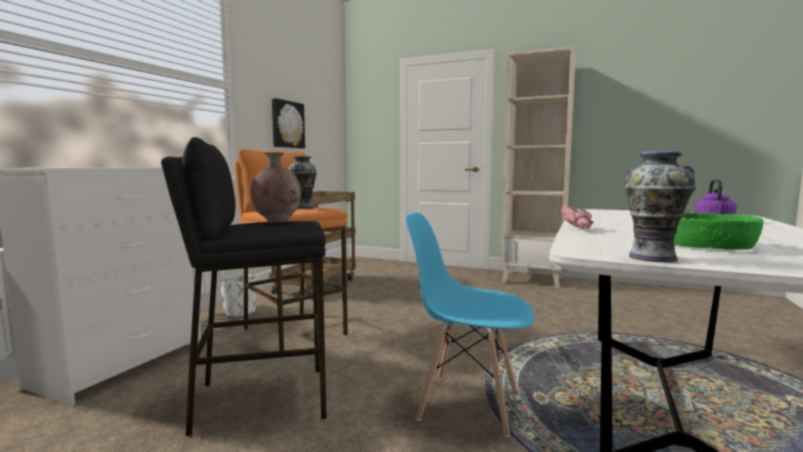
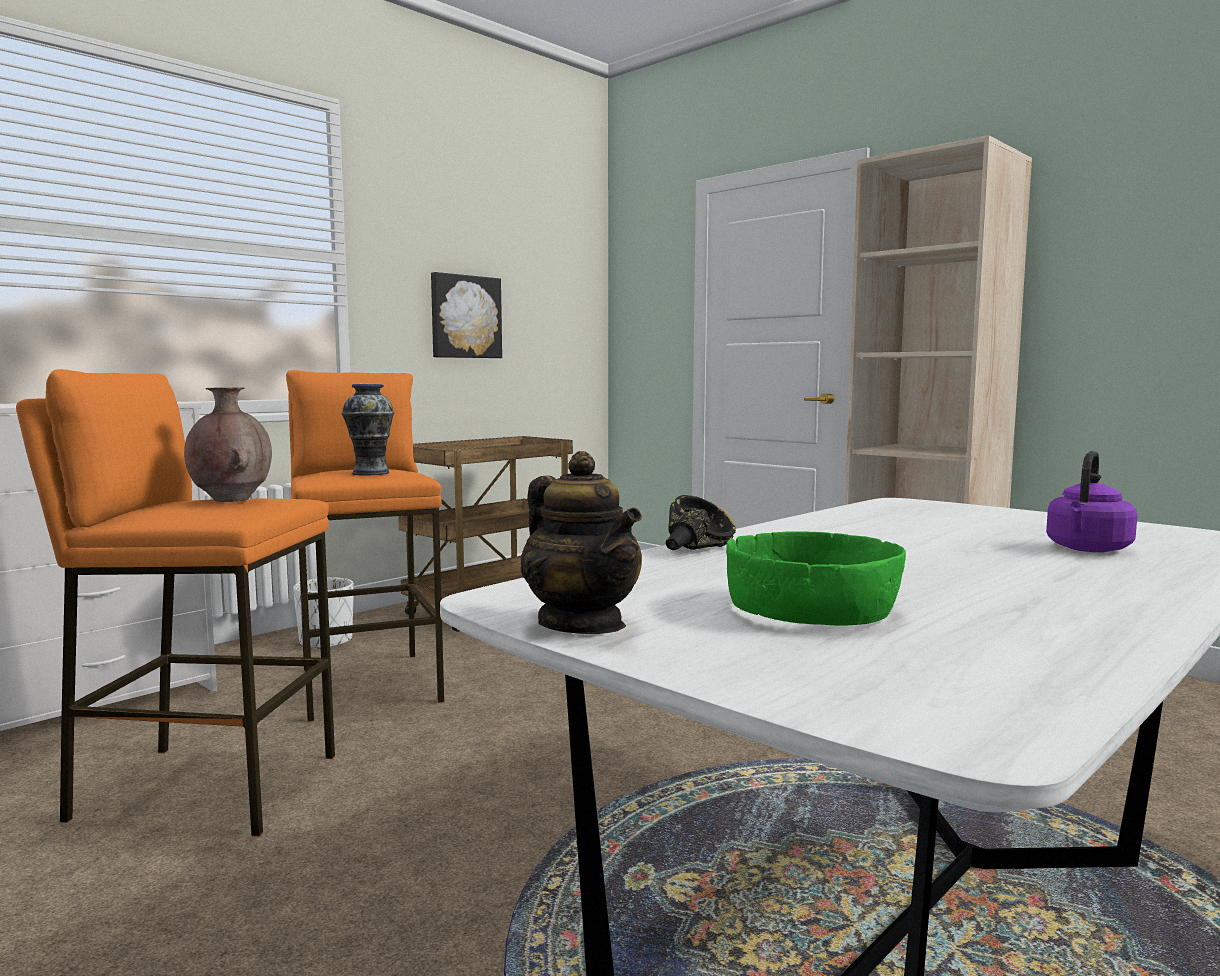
camera: 20 degrees right, 0 degrees up
black stool [161,137,327,436] -> orange stool [16,369,335,837]
blue chair [405,213,534,437] -> none
pink bowl [562,204,594,229] -> black bowl [666,495,736,550]
vase [624,151,696,262] -> teapot [520,451,642,634]

